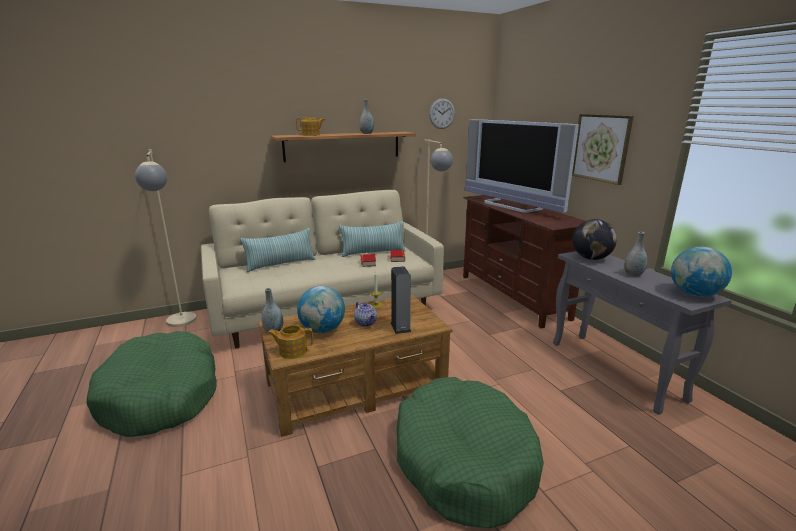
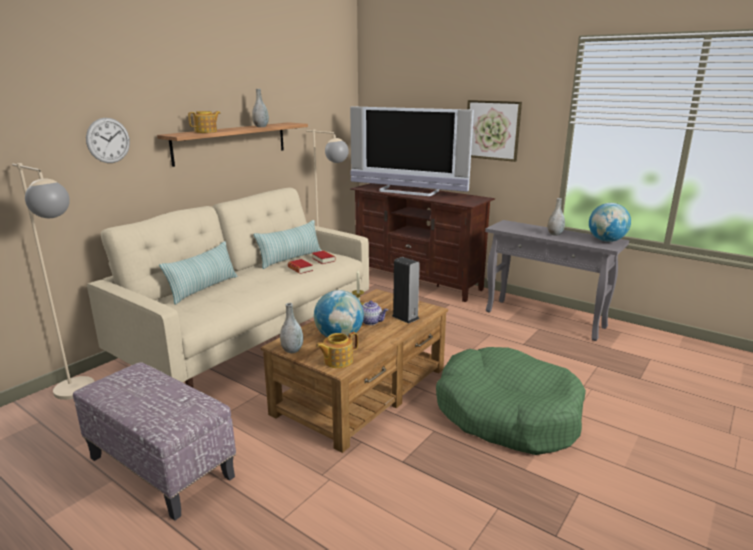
camera: 30 degrees left, 0 degrees up
green dog bed [86,331,217,437] -> ottoman [73,362,236,521]
wall clock [429,98,455,129] -> wall clock moved to [86,118,130,163]
globe [573,219,617,260] -> none

